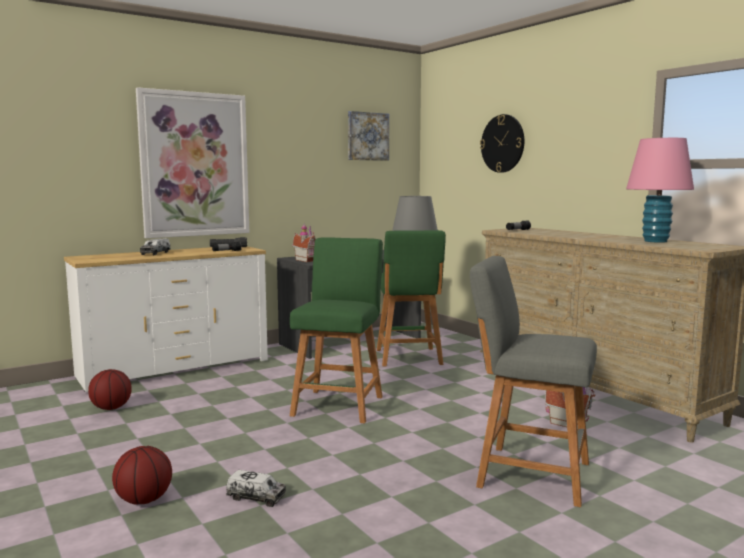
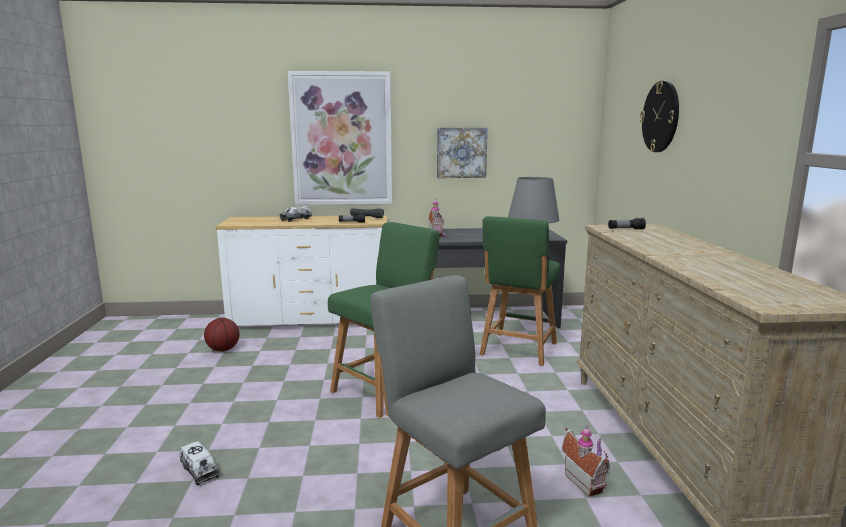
camera: 30 degrees right, 5 degrees up
basketball [112,446,172,505] -> none
picture [348,111,389,161] -> picture moved to [437,128,487,178]
pink table lamp [626,138,694,243] -> none

